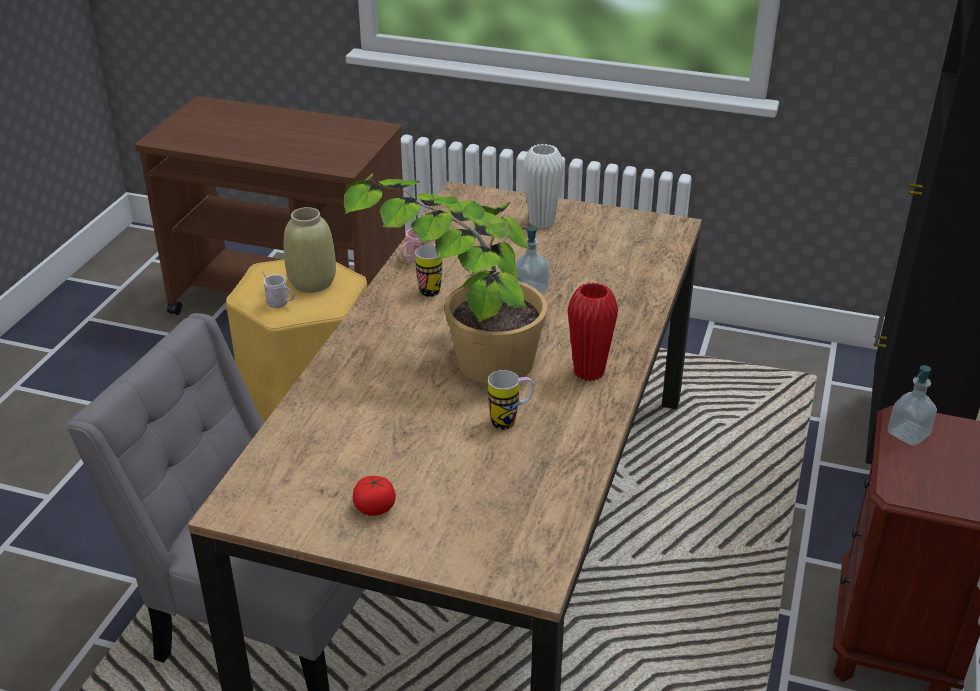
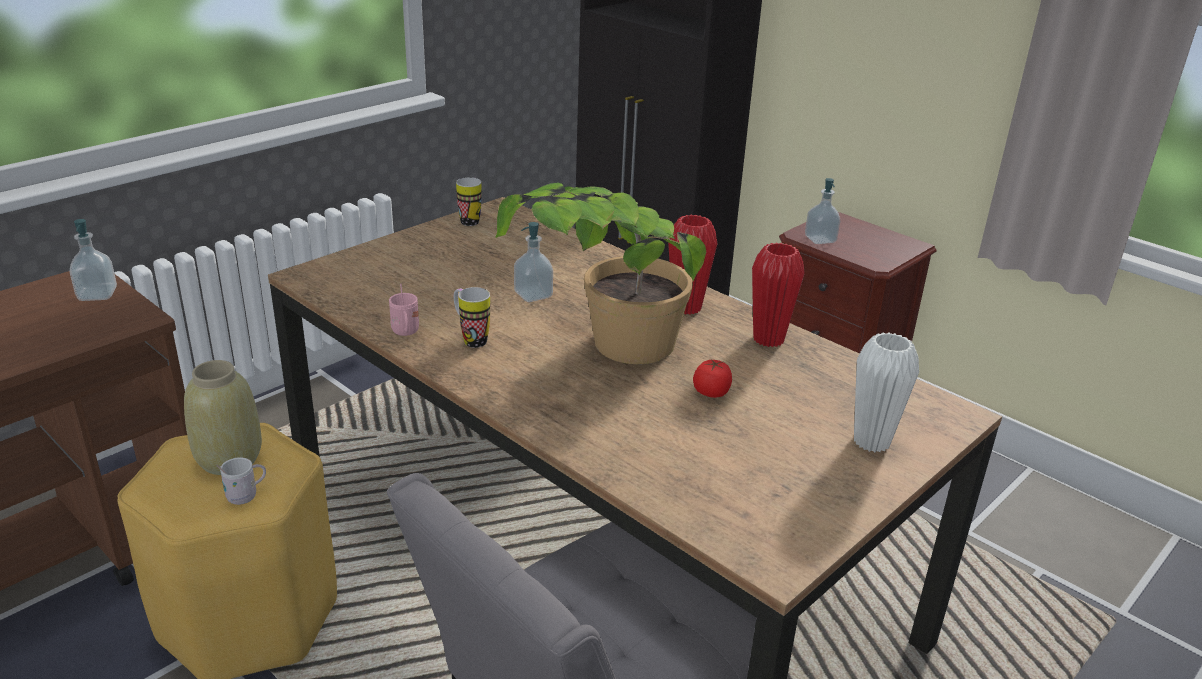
camera: 65 degrees left, 5 degrees down
tomato [353,476,396,516] -> tomato moved to [693,358,732,398]
mug [488,370,534,430] -> mug moved to [456,177,482,226]
white vase [523,144,564,228] -> white vase moved to [854,332,919,452]
none -> soap dispenser [70,219,117,301]
none -> red vase [752,243,805,347]

